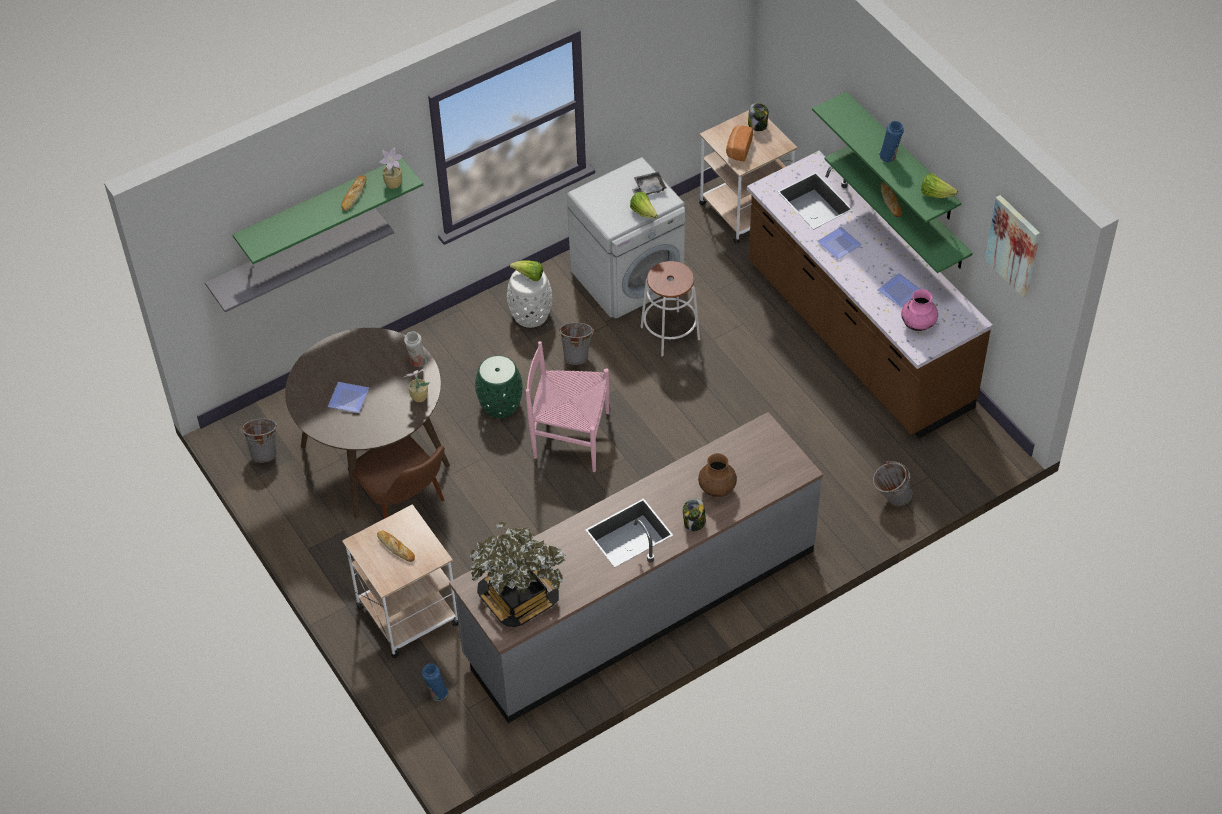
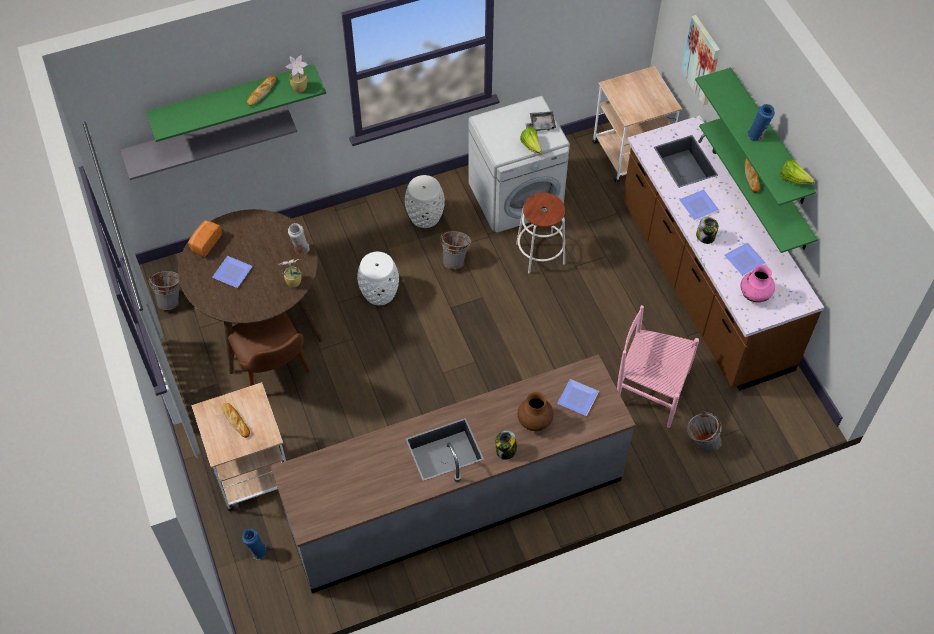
camera: 10 degrees right, 5 degrees up
potted plant [470,522,566,627] -> none
green stool [475,356,523,418] -> white stool [357,252,399,305]
lettuce [510,260,543,281] -> none
pink chair [526,341,609,472] -> pink chair moved to [617,305,699,428]
bread [726,126,753,162] -> bread moved to [188,221,222,257]
jar [748,103,768,131] -> jar moved to [696,217,719,244]
picture [985,195,1040,298] -> picture moved to [681,15,720,106]
none -> plate [557,379,599,416]

